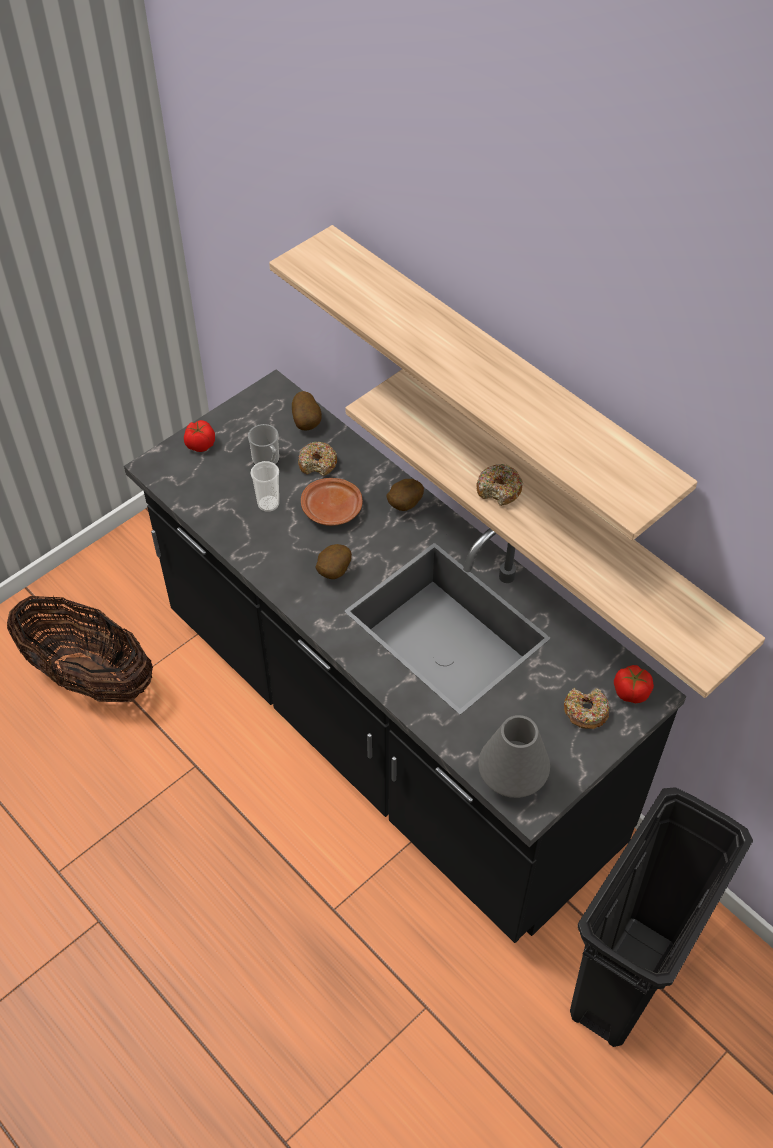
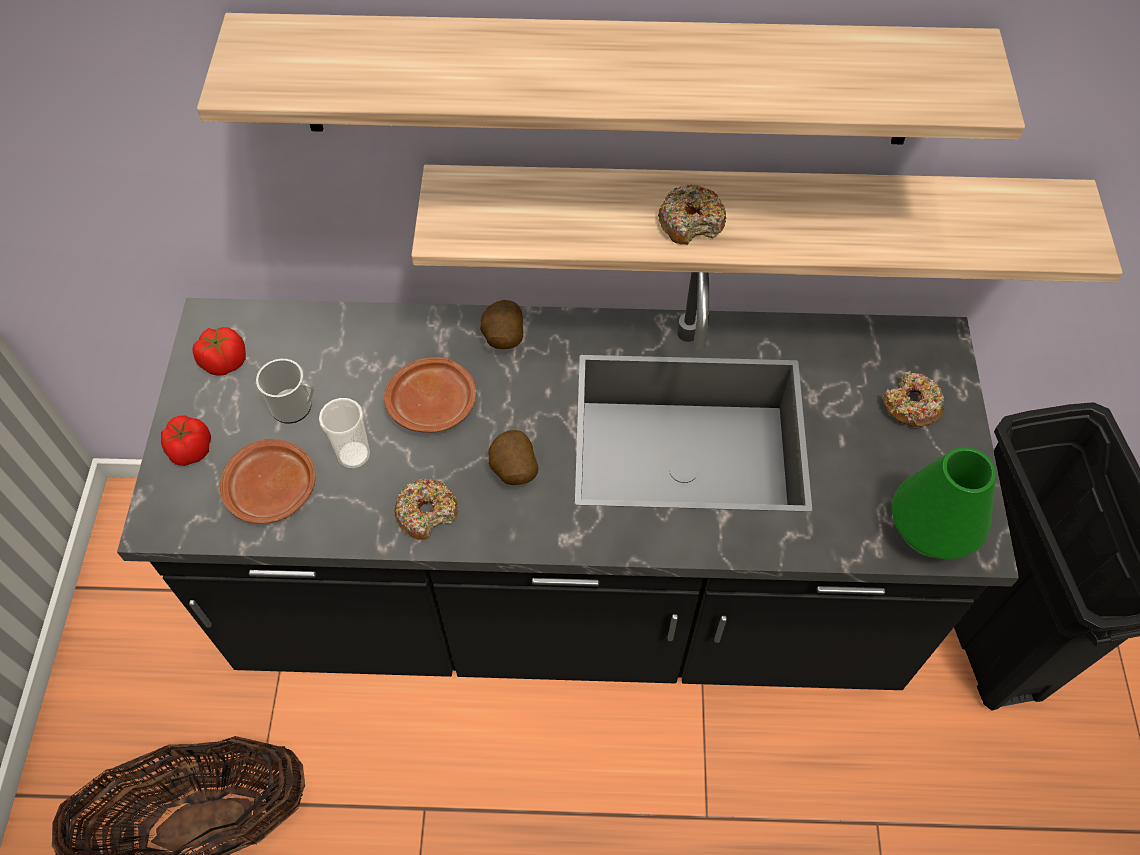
camera: 45 degrees left, 5 degrees up
potato [292,391,322,431] -> none
donut [298,441,337,476] -> donut moved to [394,479,458,540]
grey vase [478,715,550,798] -> green vase [892,447,996,559]
tomato [614,665,654,703] -> tomato moved to [192,327,246,376]
none -> brown plate [220,439,315,524]

